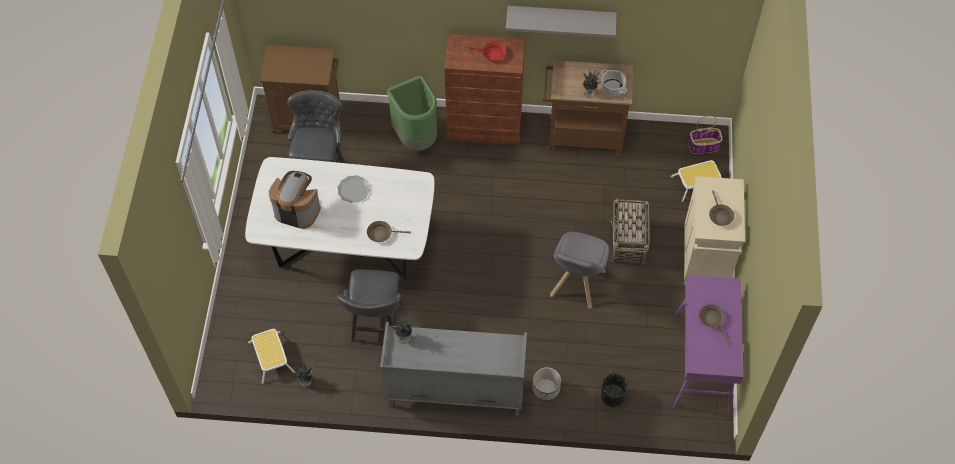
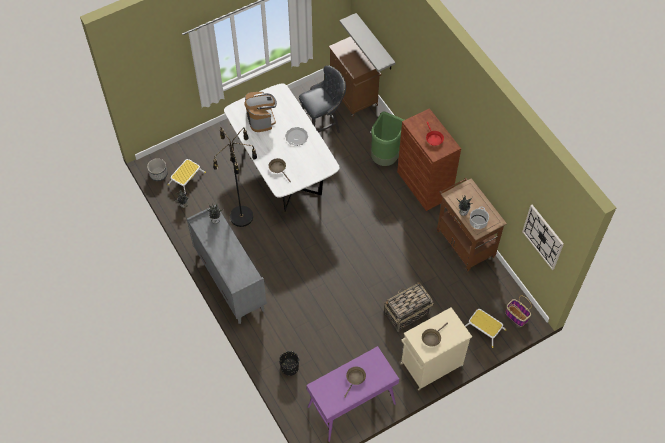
camera: 55 degrees right, 0 degrees up
grey stool [337,269,403,342] -> floor lamp [213,127,257,227]
grey shelf [506,6,617,38] -> grey shelf moved to [339,13,396,72]
planter [532,367,561,401] -> planter moved to [147,158,168,181]
grey chair [550,232,609,309] -> none
none -> wall clock [522,205,564,270]

